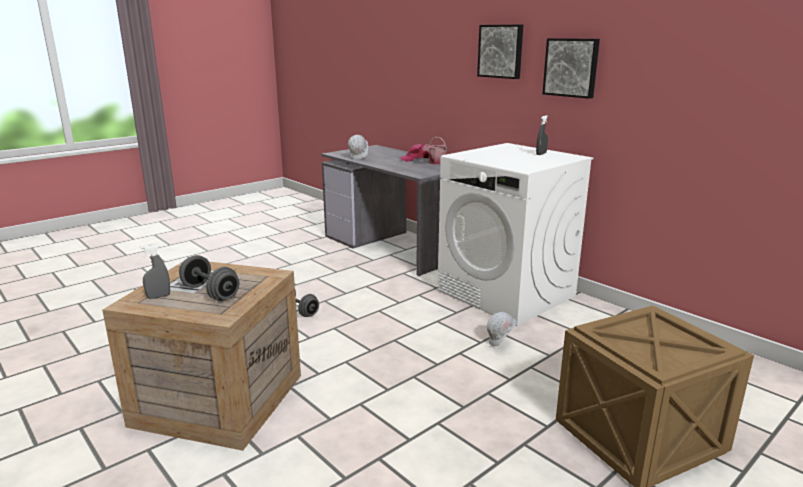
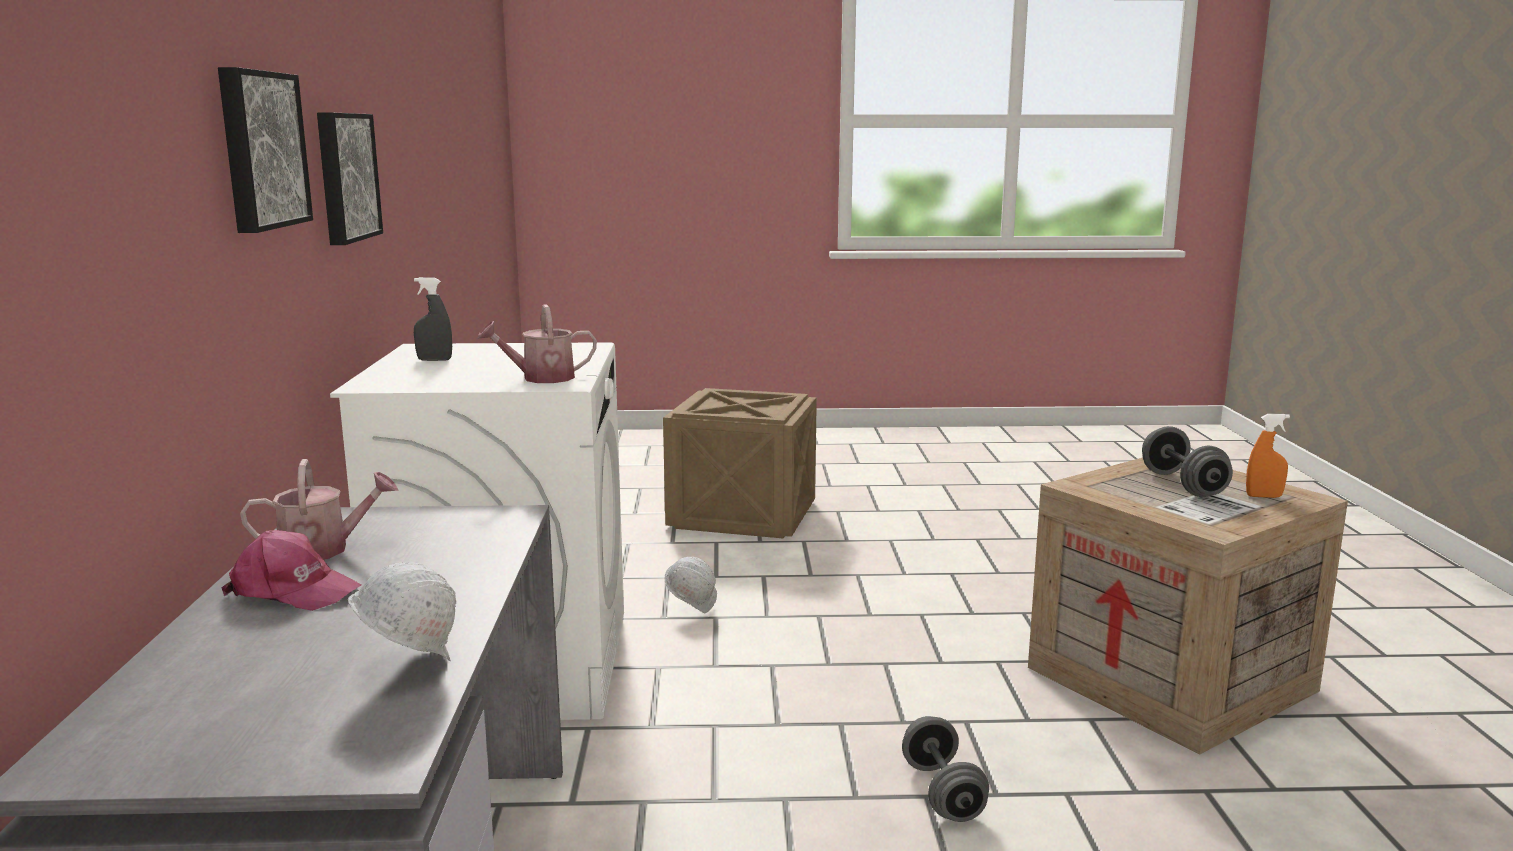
camera: 140 degrees left, 5 degrees down
grey spray bottle [141,244,170,299] -> orange spray bottle [1246,414,1290,498]
none -> watering can [477,304,597,383]

